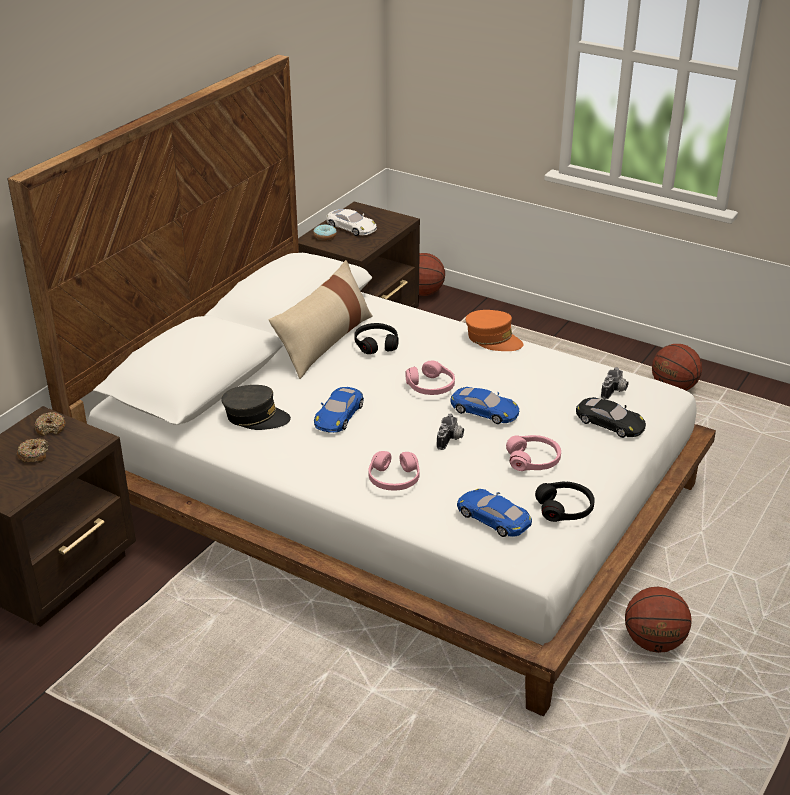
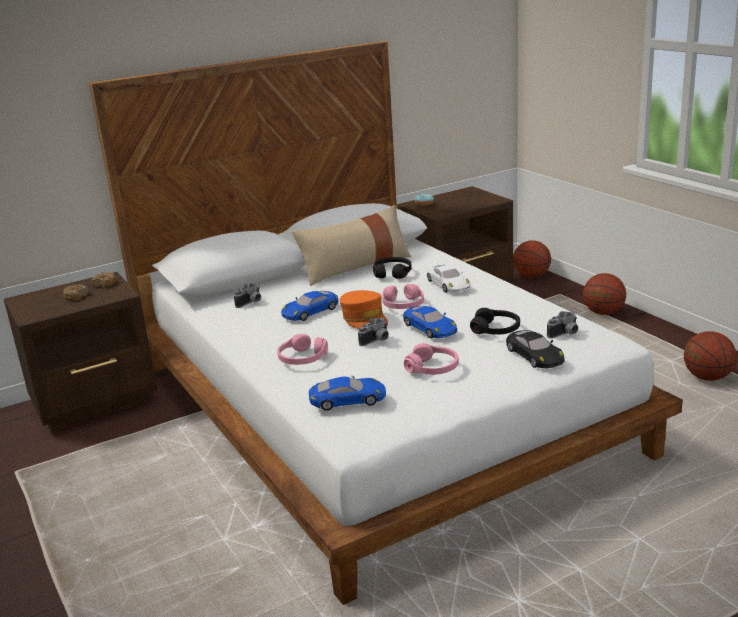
camera: 30 degrees right, 10 degrees down
grey cap [222,385,291,430] -> camera [234,283,261,308]
white toy car [326,209,377,236] -> white toy car moved to [427,265,470,293]
blue toy car [457,489,532,537] -> blue toy car turned 105 degrees clockwise [309,376,386,411]
orange cap [466,310,523,351] -> orange cap moved to [340,290,388,329]
black headphones [535,482,595,522] -> black headphones moved to [470,308,520,335]
basketball [625,587,691,653] -> basketball moved to [583,273,626,315]

